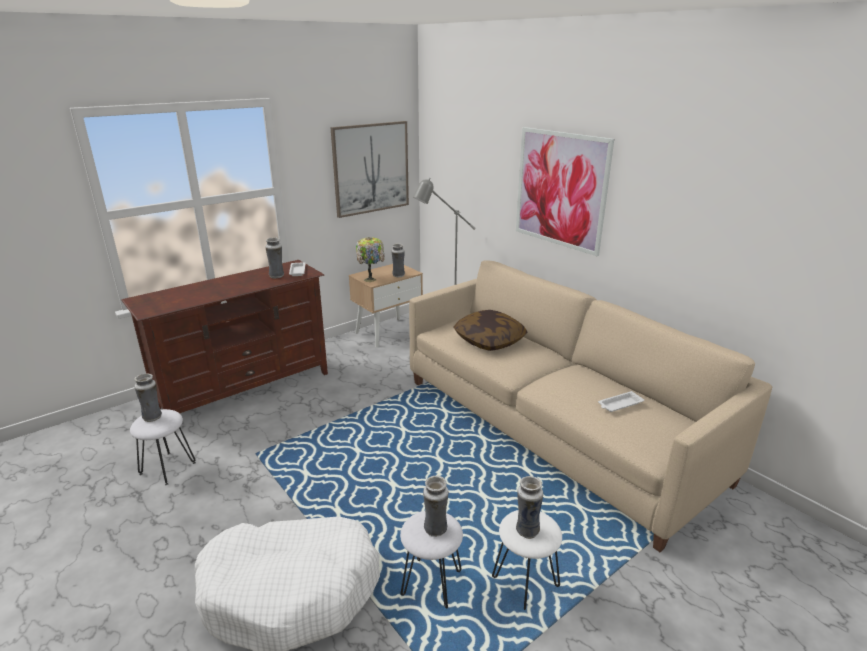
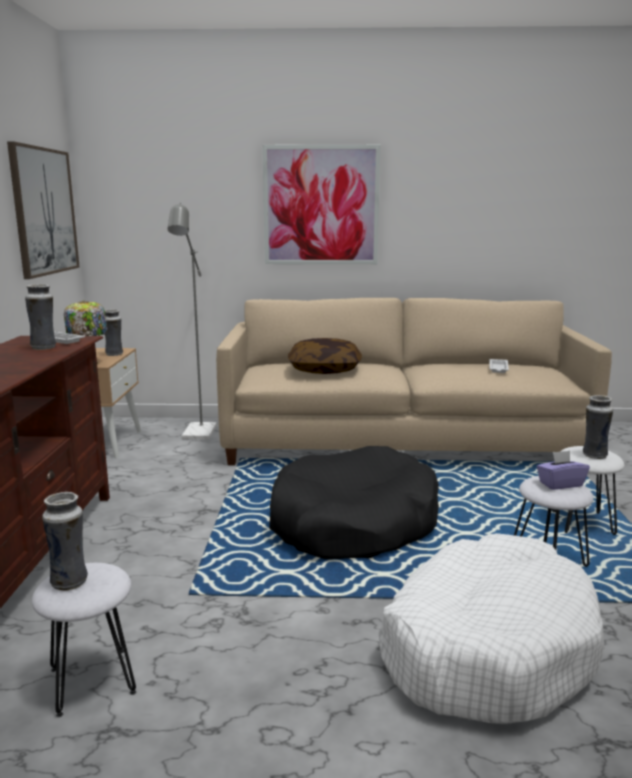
camera: 50 degrees left, 10 degrees down
vase [423,476,449,537] -> purple tissue box [536,450,590,490]
none -> black dog bed [269,446,439,559]

